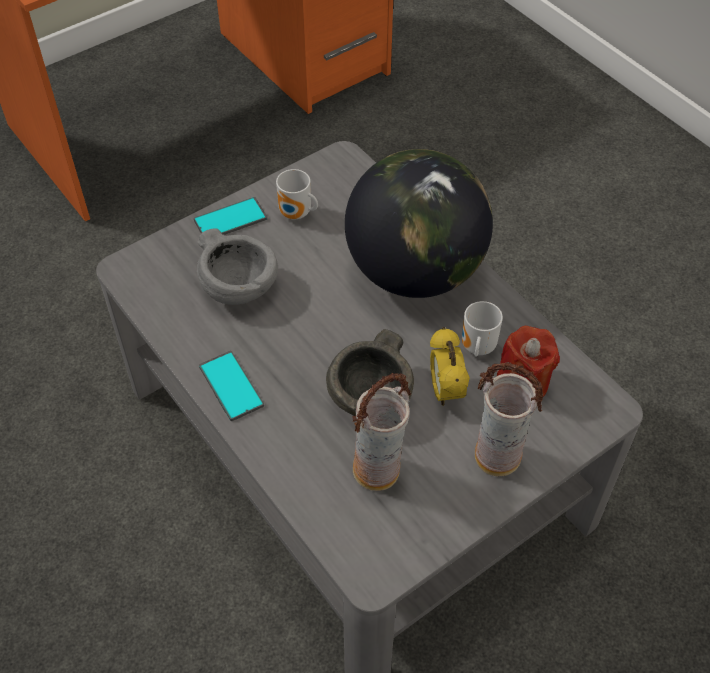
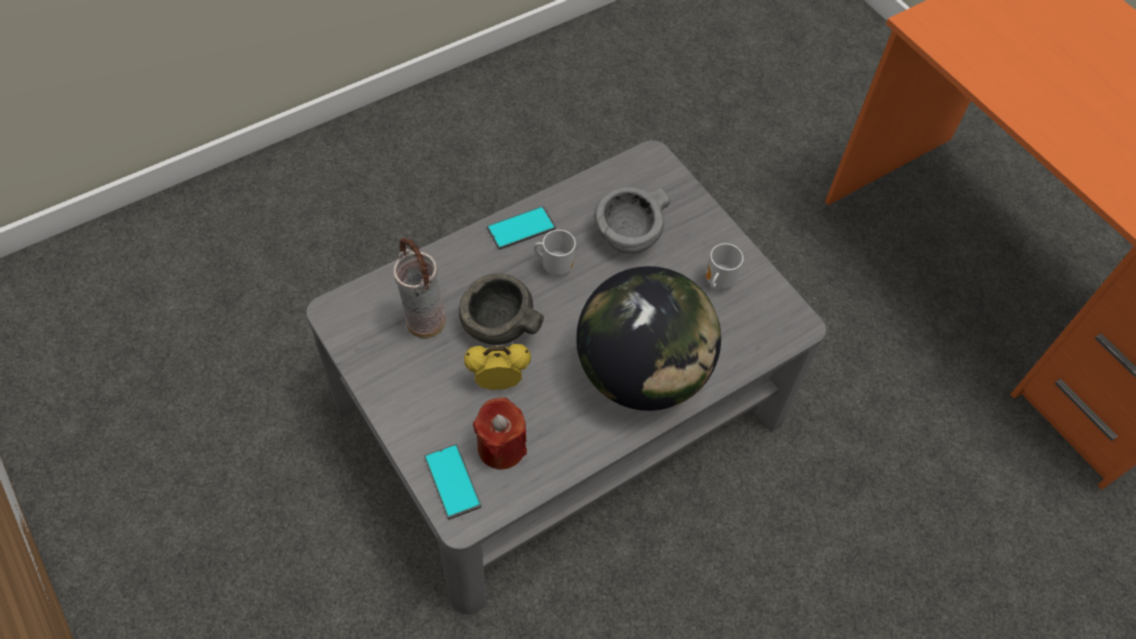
camera: 90 degrees right, 5 degrees up
phone [194,197,267,235] -> phone moved to [424,444,481,520]
mug [462,301,503,357] -> mug moved to [534,230,576,276]
vase [475,362,543,476] -> none

